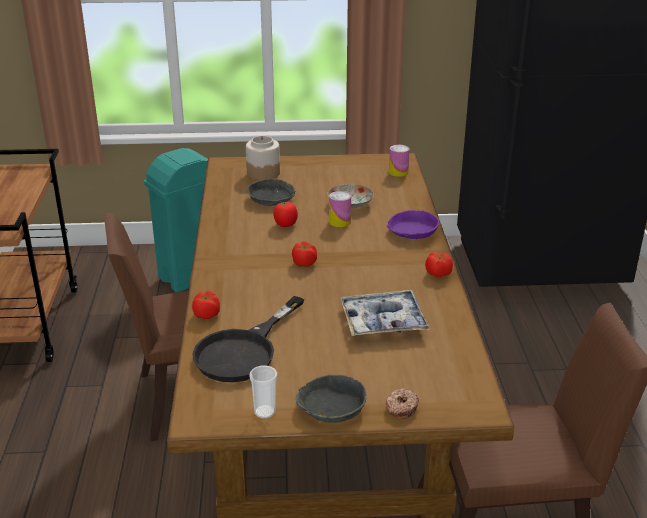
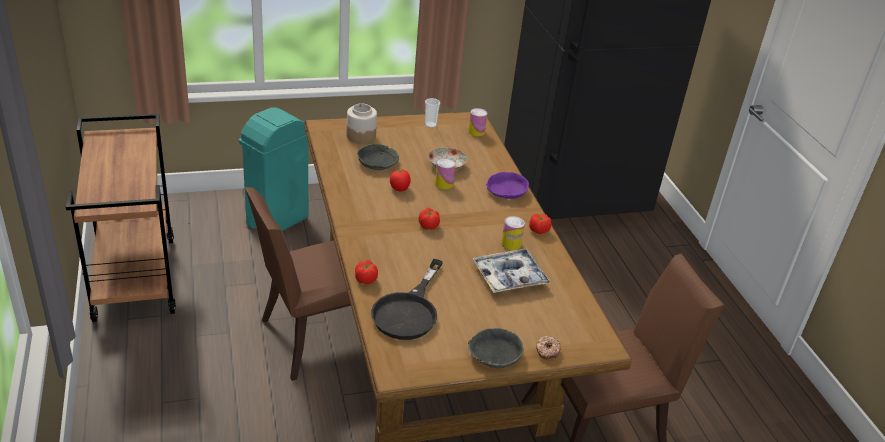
camera: 15 degrees left, 5 degrees up
cup [249,366,277,419] -> cup moved to [425,98,440,128]
none -> can [501,216,525,250]

